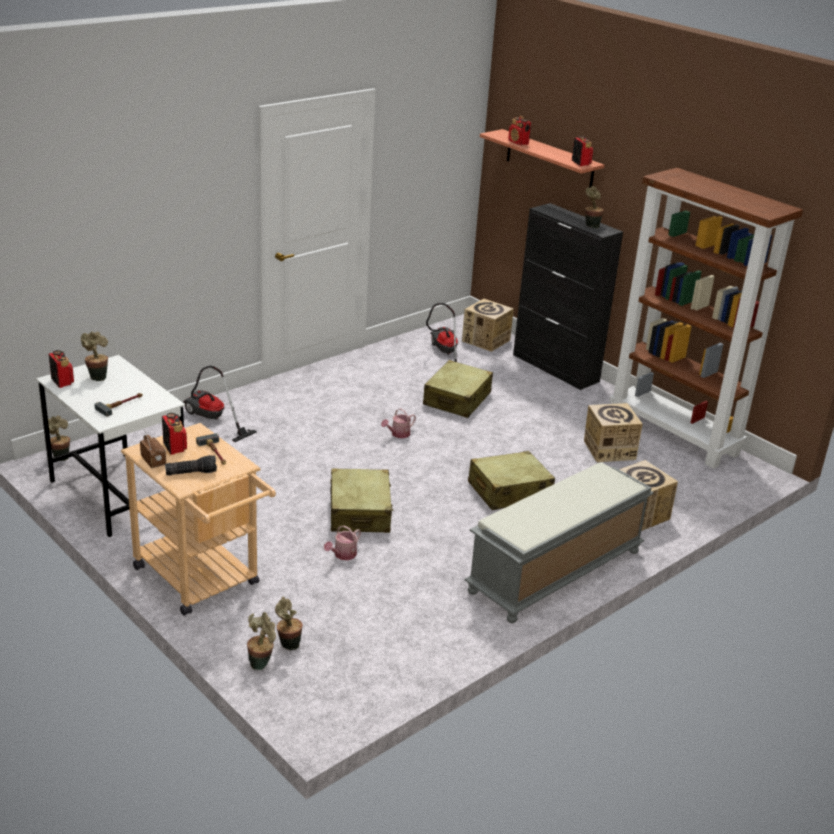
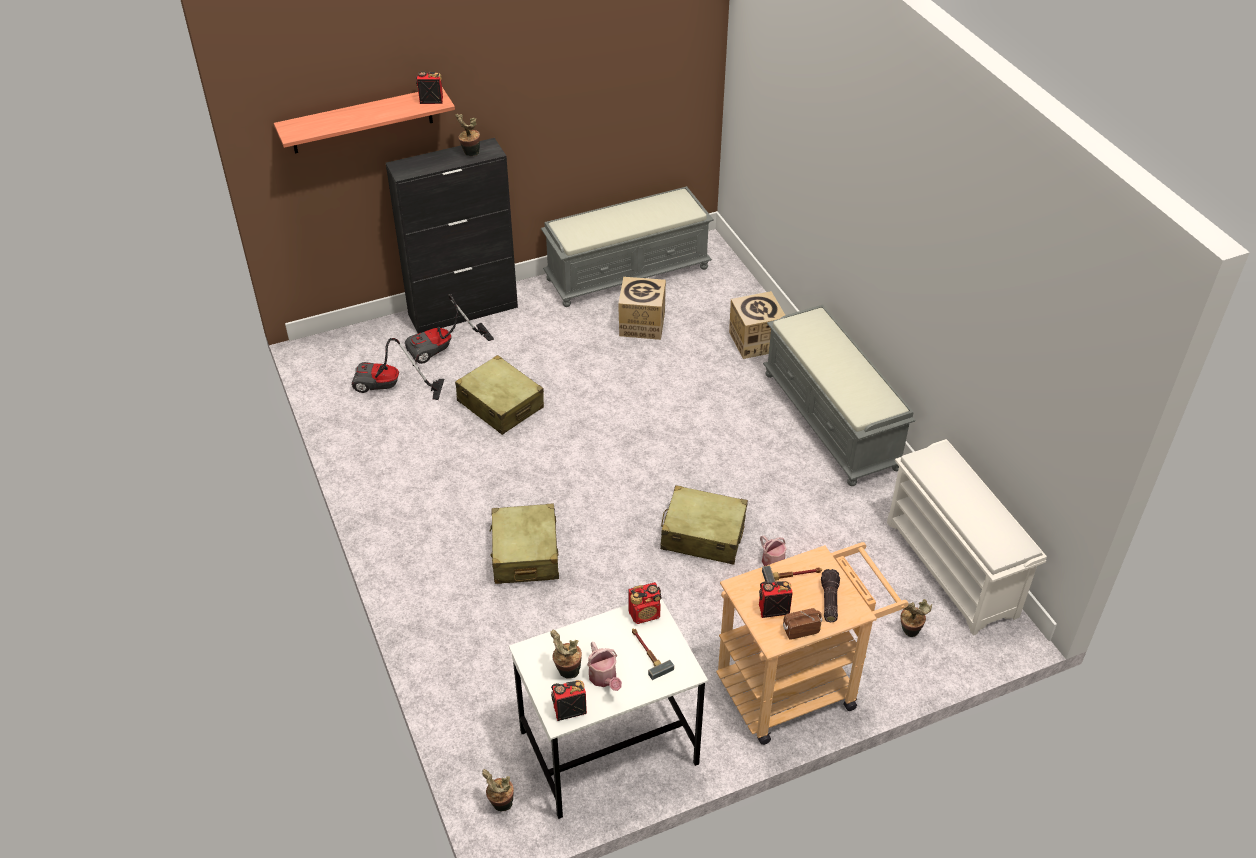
camera: 70 degrees left, 15 degrees up
vacuum cleaner [183,366,257,442] -> vacuum cleaner moved to [405,294,494,364]
potted plant [247,612,276,670] -> none
watering can [381,408,416,438] -> watering can moved to [587,642,622,691]
cardboard box [462,299,514,352] -> none
beige suitcase [468,451,555,510] -> beige suitcase moved to [490,504,559,584]
radio [508,116,531,145] -> radio moved to [628,582,662,624]
brown bookcase [609,168,803,469] -> grey bench [541,186,714,307]
none -> white shoe rack [887,439,1047,635]

